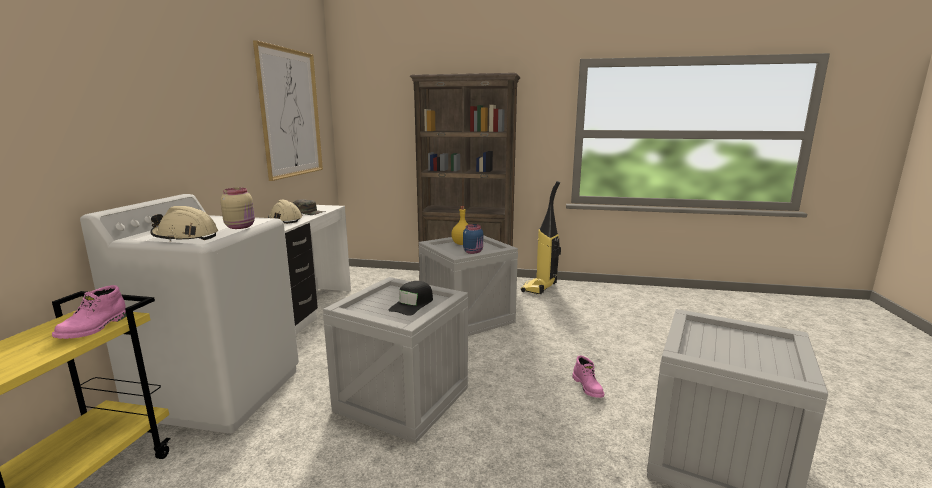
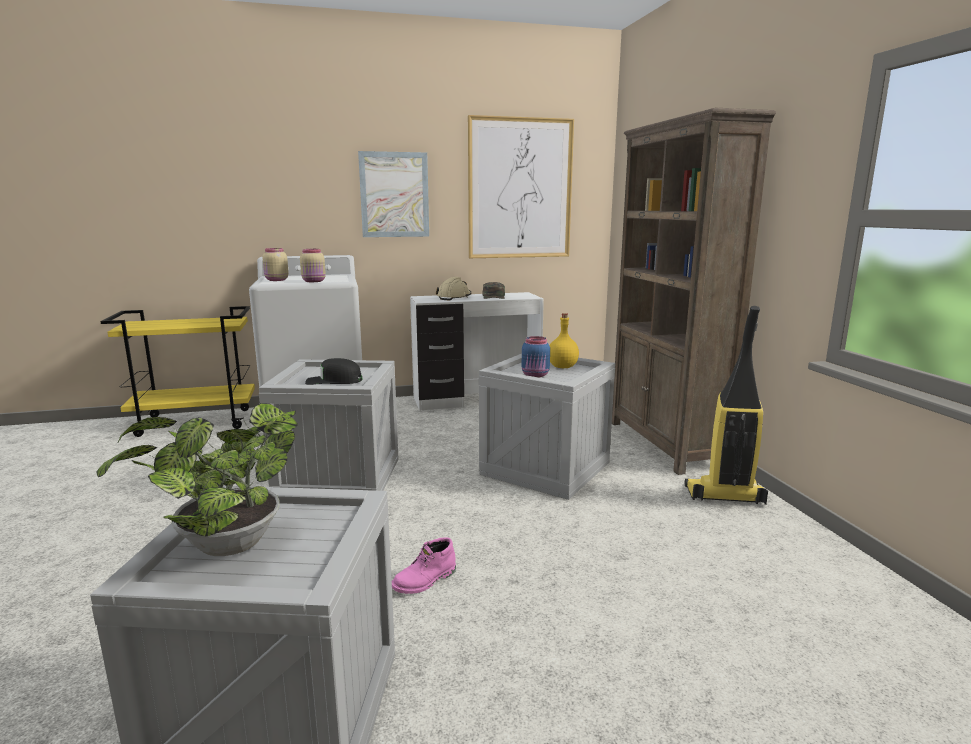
camera: 65 degrees right, 0 degrees up
pink boot [52,285,127,339] -> none
beige hard hat [151,206,218,241] -> beige jar [262,248,289,281]
none -> potted plant [96,403,298,556]
none -> picture [358,151,429,237]

